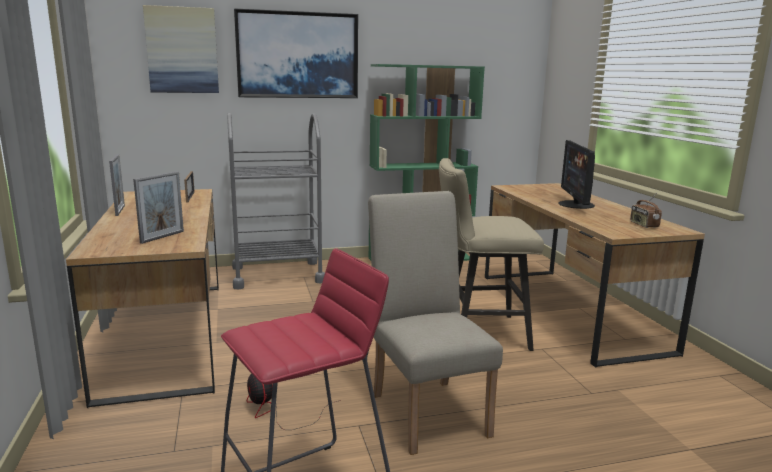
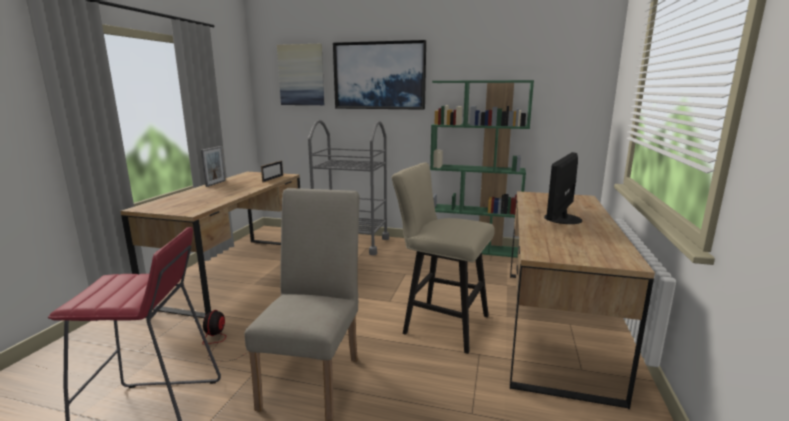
camera: 30 degrees right, 0 degrees up
picture frame [133,172,184,244] -> none
radio [630,193,662,228] -> none

